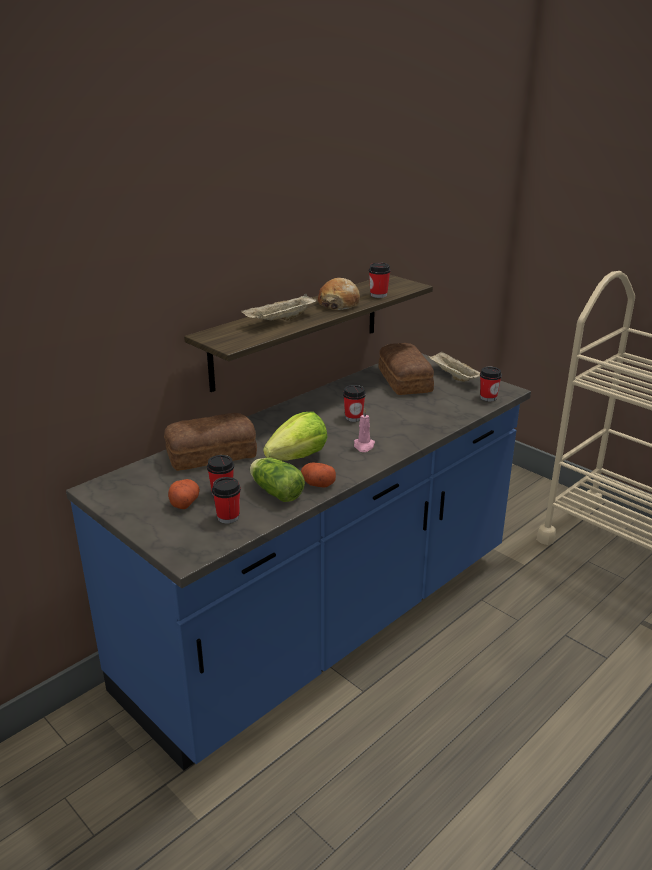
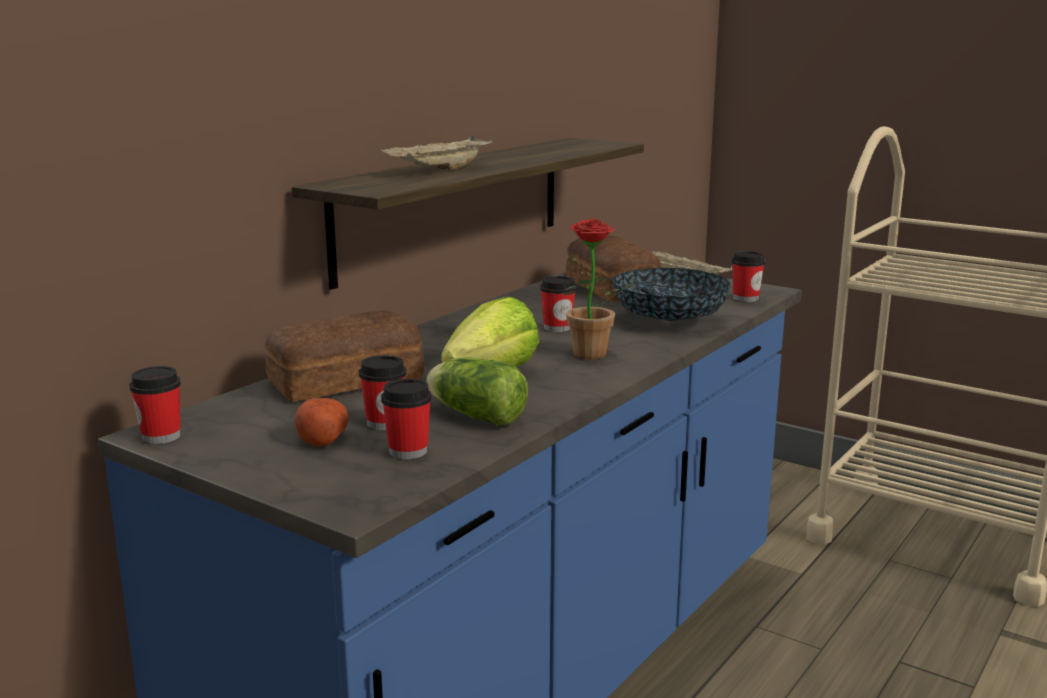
camera: 10 degrees left, 10 degrees down
potato [301,463,336,488] -> none
bread [318,278,360,310] -> none
pink candle [354,409,375,452] -> potted plant [564,219,634,360]
cup [369,263,391,298] -> cup moved to [129,366,181,444]
none -> bowl [612,268,730,321]

